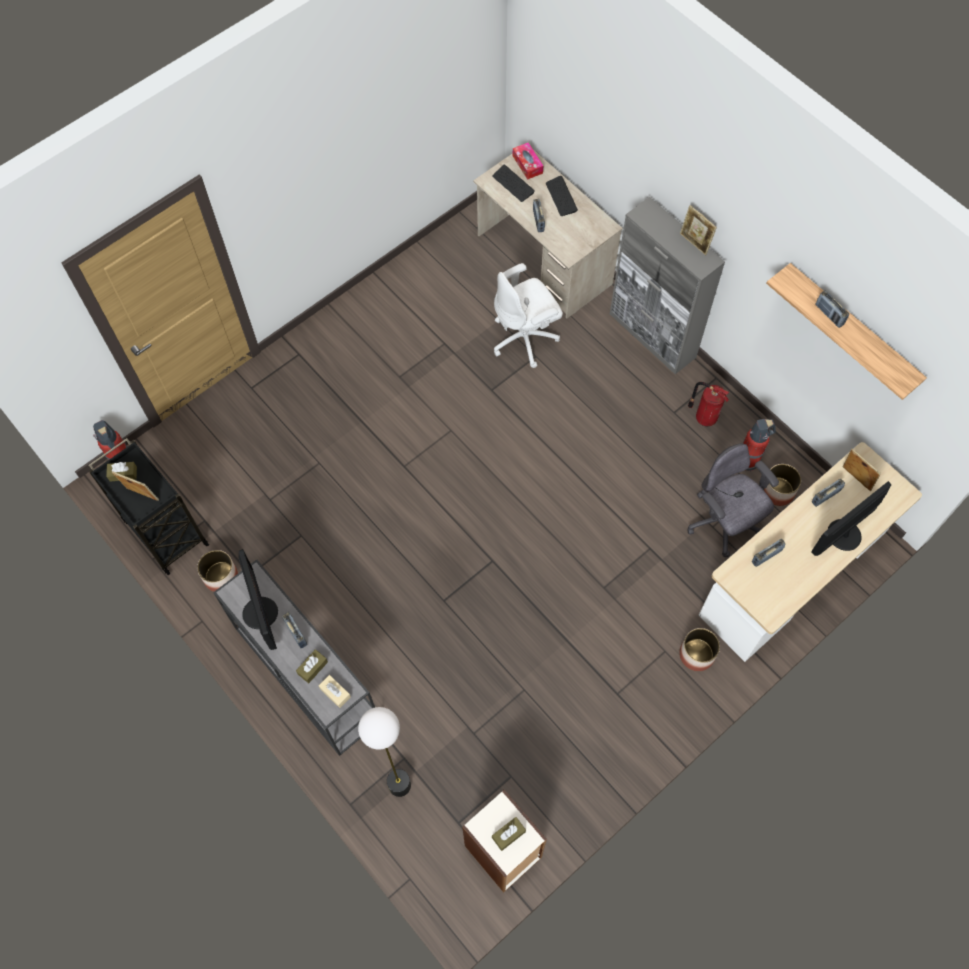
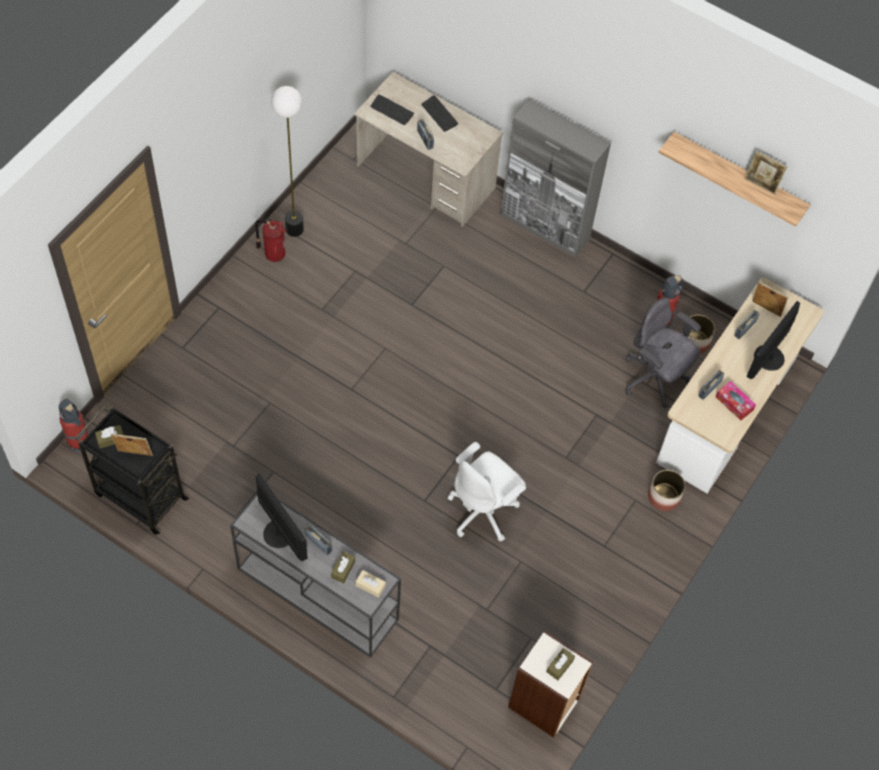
camera: 20 degrees left, 5 degrees down
planter [197,550,238,592] -> none
floor lamp [358,707,411,797] -> floor lamp moved to [271,86,304,237]
white office chair [494,263,563,368] -> white office chair moved to [448,442,526,542]
tissue box [513,143,543,180] -> tissue box moved to [716,381,756,421]
picture frame [680,205,717,255] -> picture frame moved to [745,151,787,195]
fire extinguisher [688,382,729,426] -> fire extinguisher moved to [255,220,286,262]
radio [815,291,849,328] -> none

